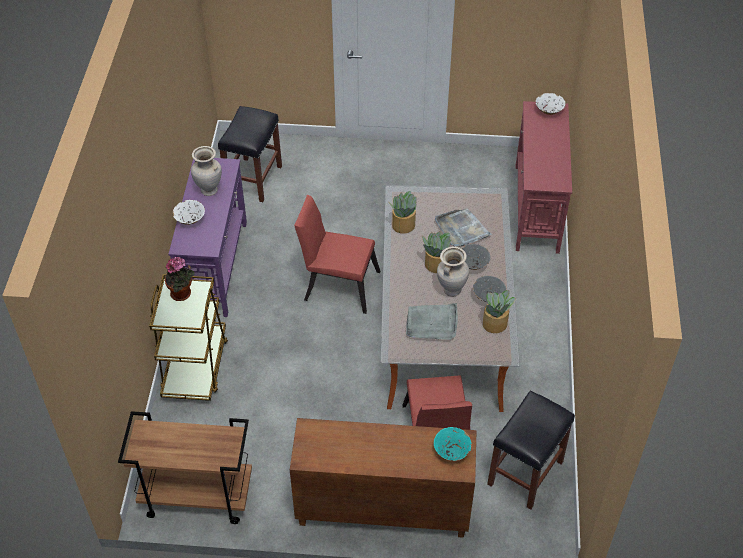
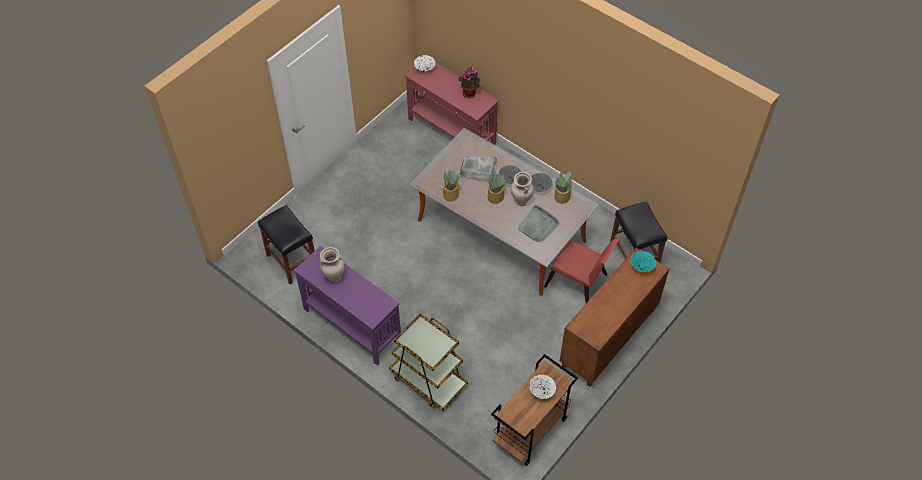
camera: 55 degrees left, 5 degrees up
potted plant [165,257,195,301] -> potted plant moved to [458,66,481,98]
white bowl [173,200,205,225] -> white bowl moved to [529,375,556,399]
red chair [294,195,381,314] -> none

